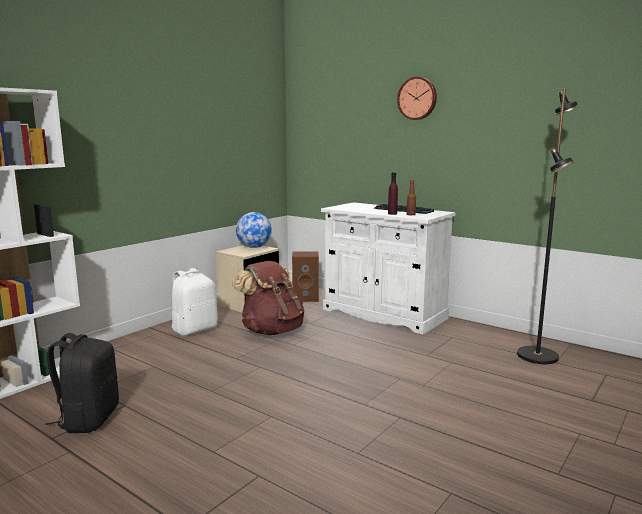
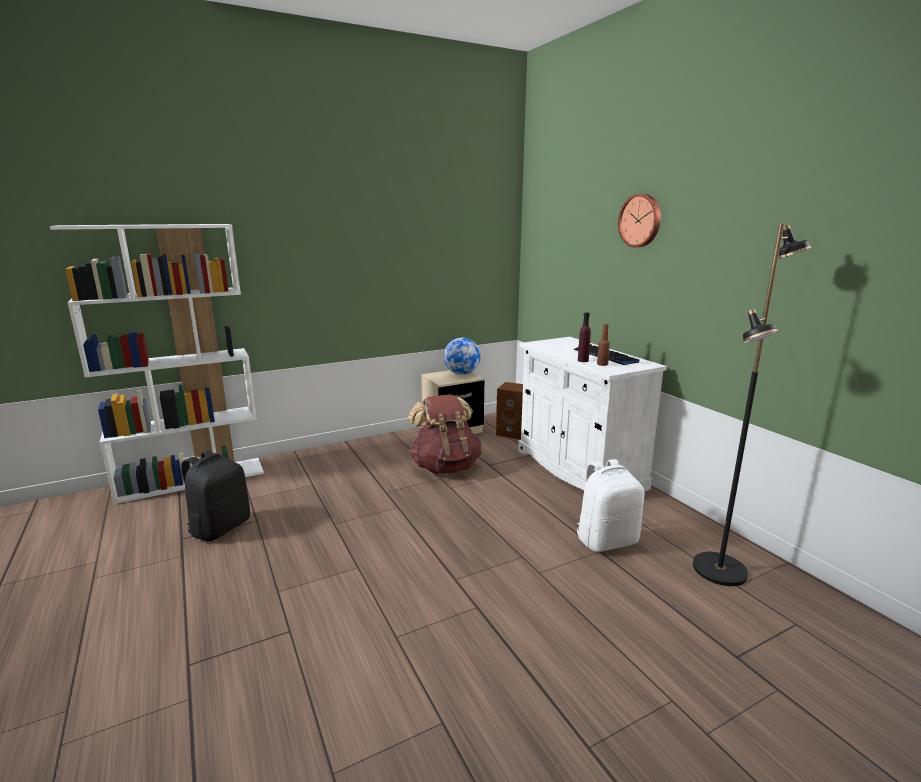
camera: 25 degrees right, 5 degrees up
white backpack [172,268,218,336] -> white backpack moved to [577,459,644,552]

